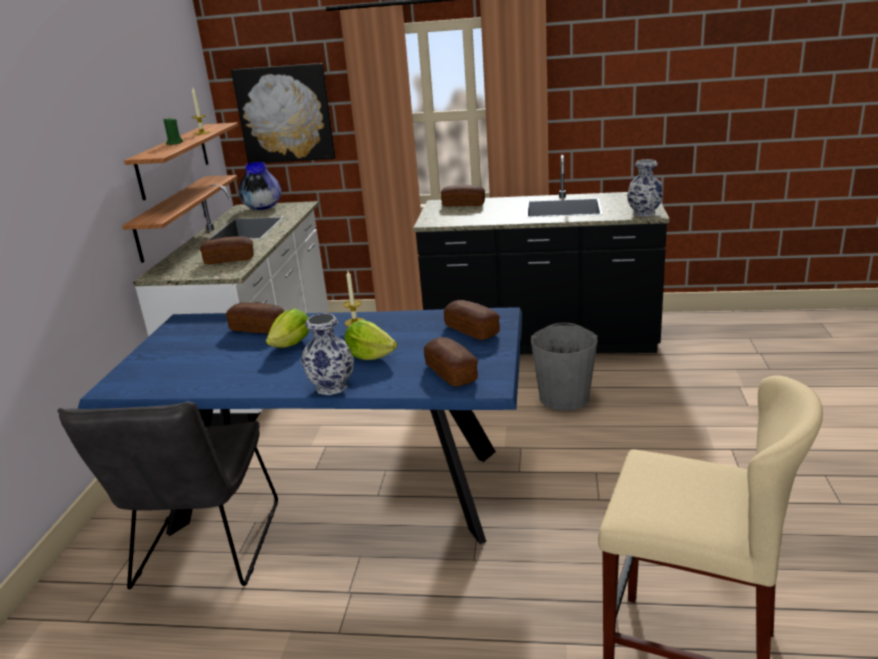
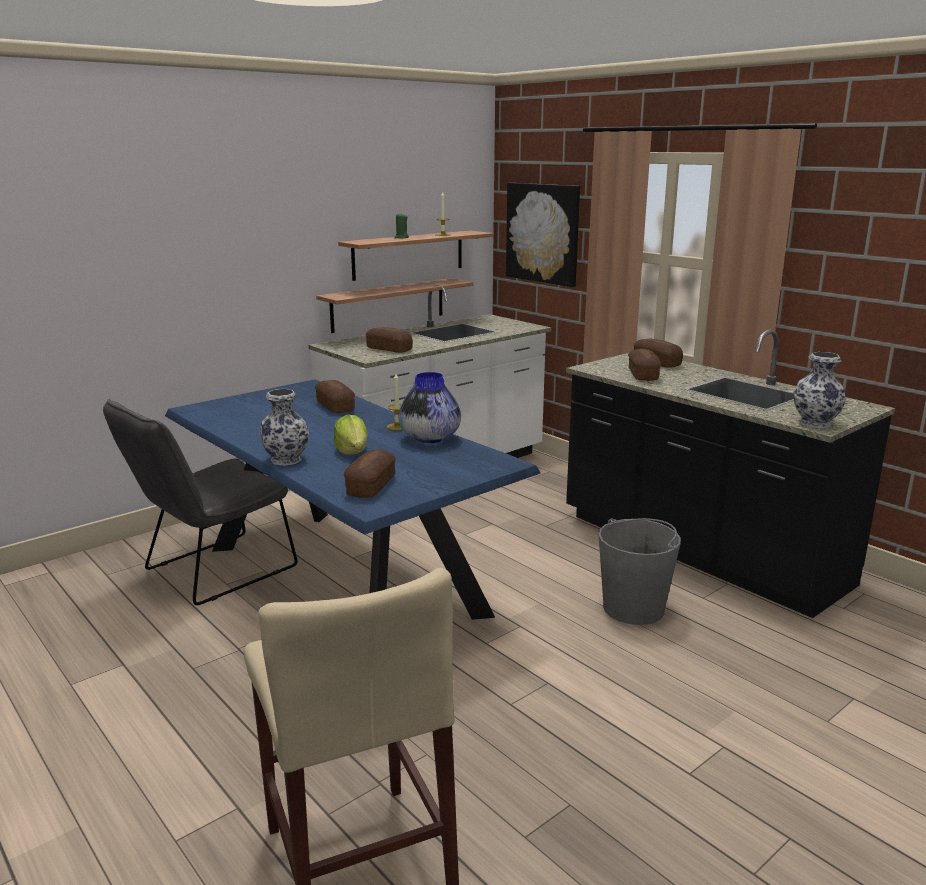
camera: 40 degrees right, 5 degrees down
vase [239,162,282,210] -> vase moved to [399,372,461,443]
lettuce [266,308,309,348] -> none
bread [444,300,500,340] -> bread moved to [628,349,661,381]

